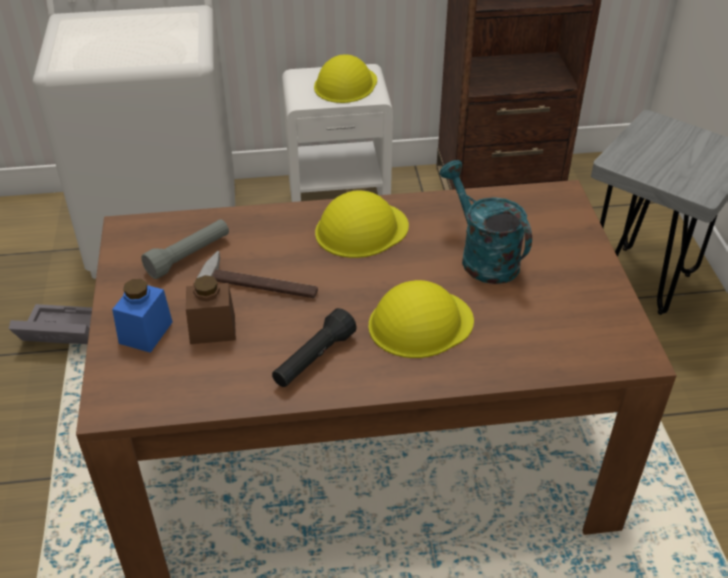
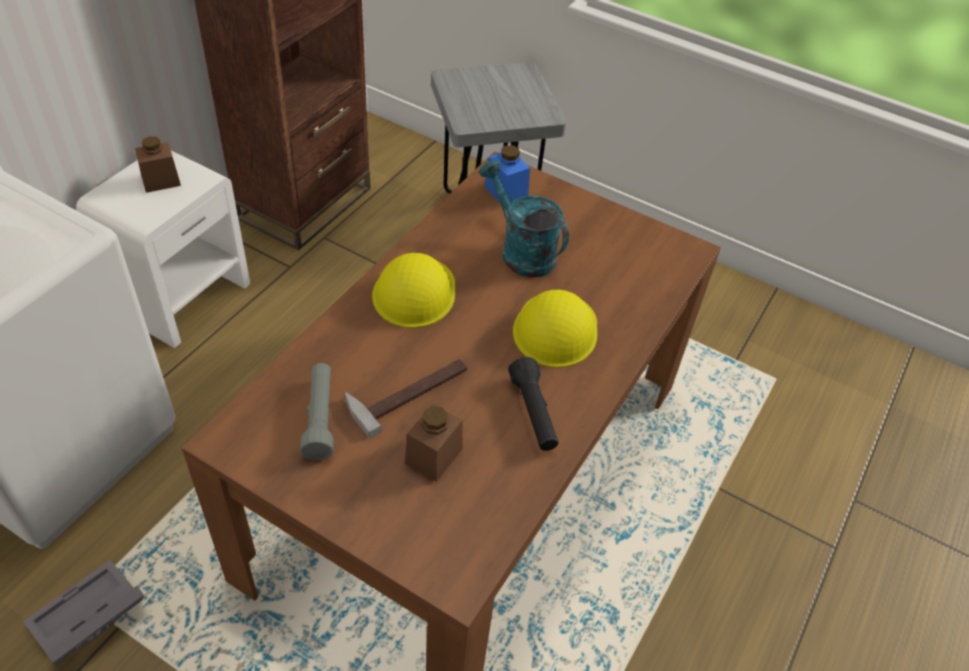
camera: 55 degrees left, 5 degrees up
blue jar [112,279,173,353] -> blue jar moved to [485,145,530,204]
yellow hard hat [314,54,377,103] -> brown jar [135,136,181,193]
turquoise watering can [439,160,532,284] -> turquoise watering can turned 45 degrees clockwise [479,160,569,278]

